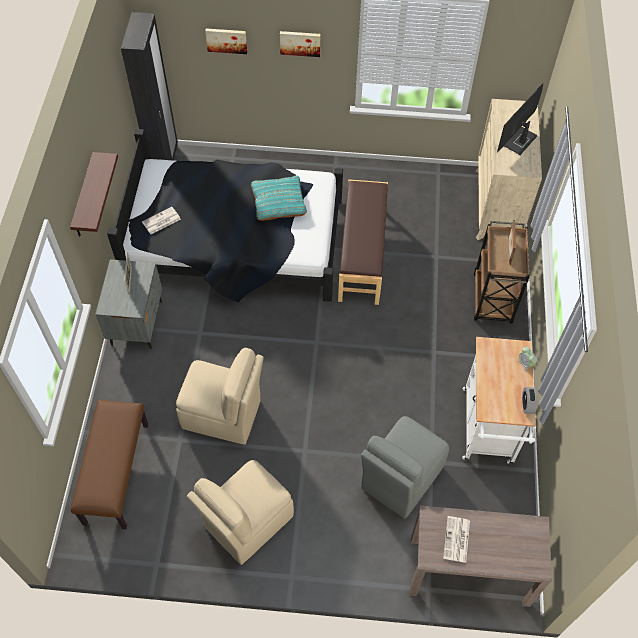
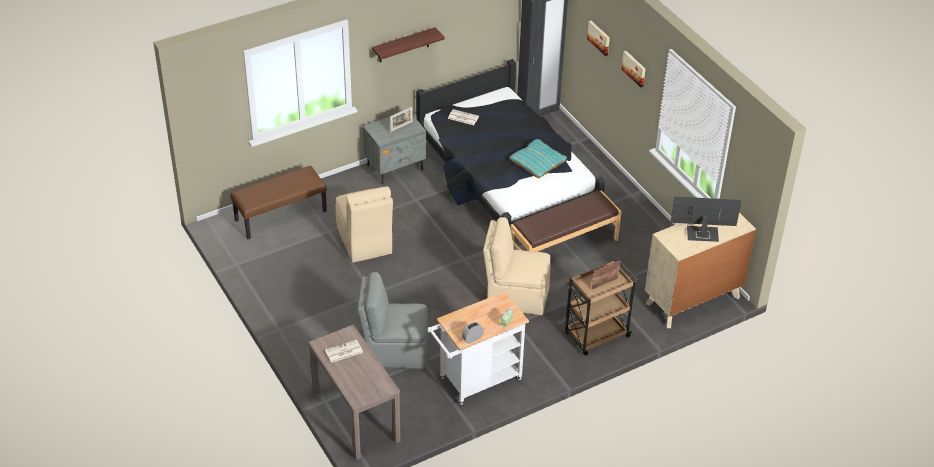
camera: 55 degrees right, 15 degrees down
beige chair [187,460,294,565] -> beige chair moved to [483,217,551,315]

